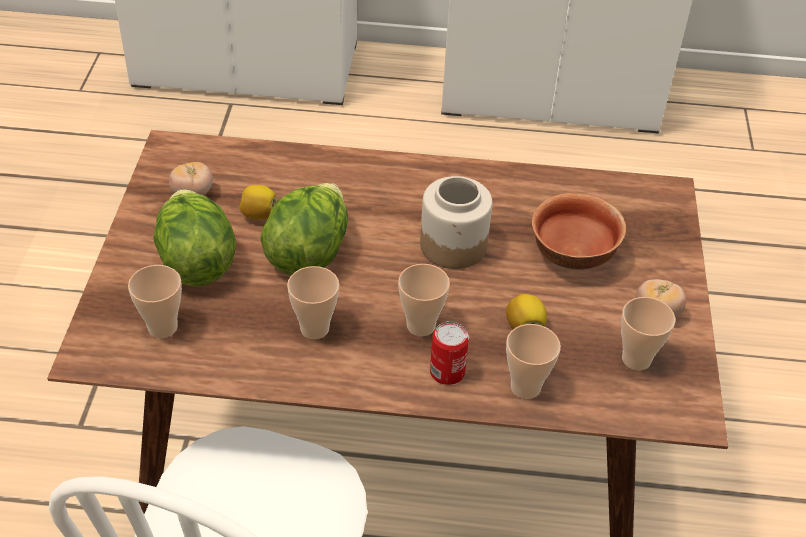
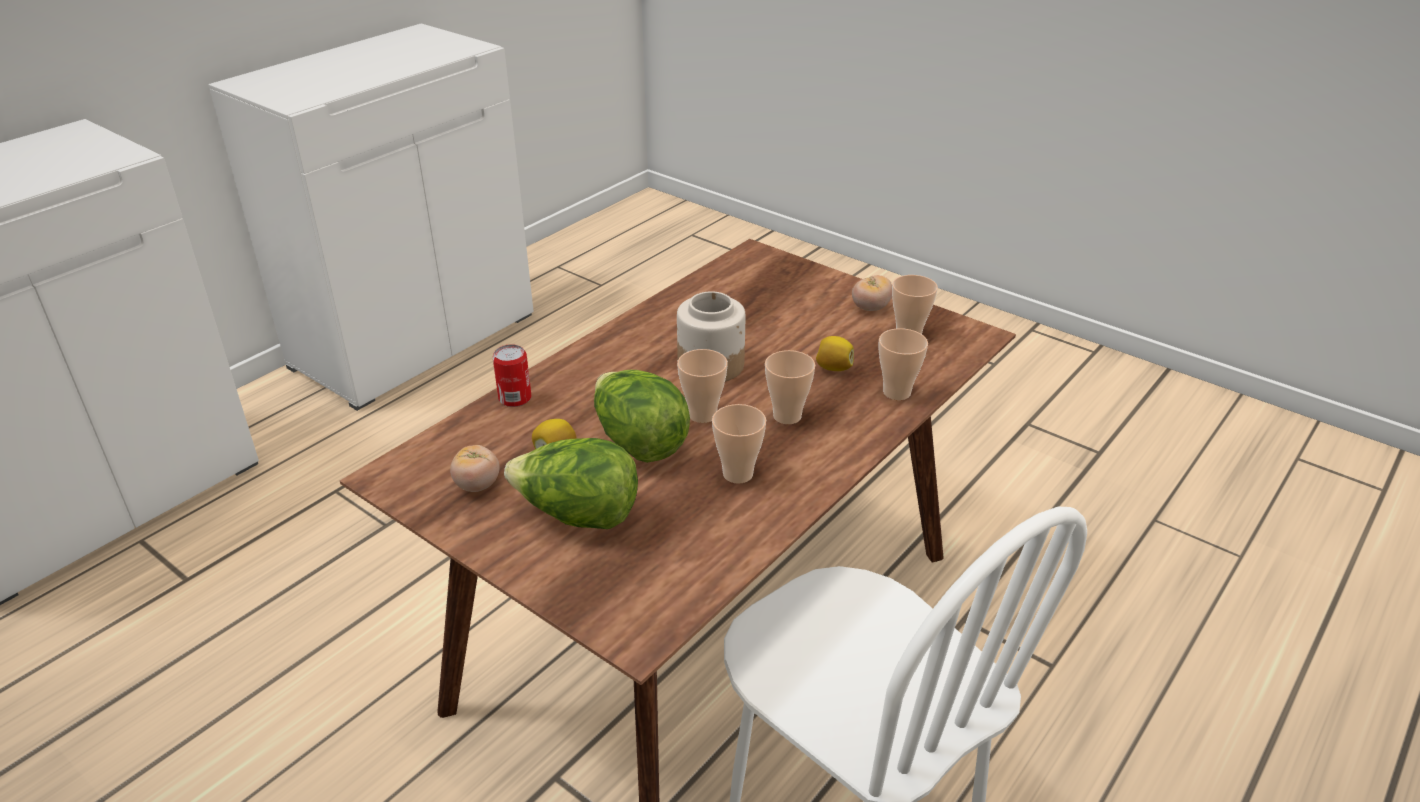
camera: 55 degrees left, 10 degrees down
cup [128,265,182,338] -> cup moved to [677,349,728,423]
can [430,321,469,385] -> can moved to [493,344,532,407]
bowl [531,193,626,269] -> none

